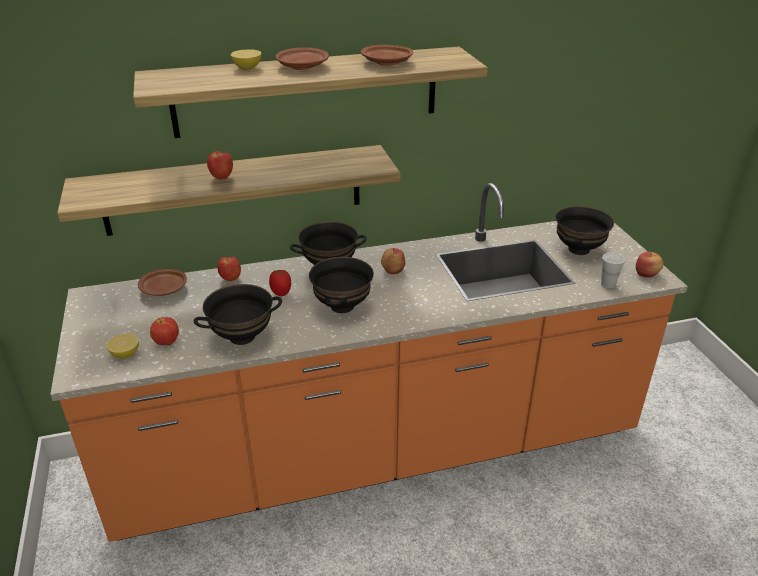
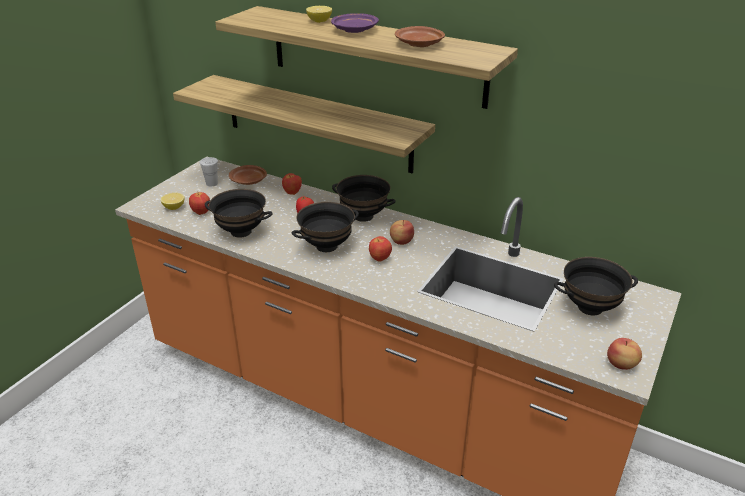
camera: 45 degrees right, 0 degrees up
apple [207,151,233,180] -> apple moved to [369,236,392,262]
brown plate [275,47,329,70] -> purple plate [331,13,379,33]
white cup [601,253,626,288] -> white cup moved to [199,157,218,187]

